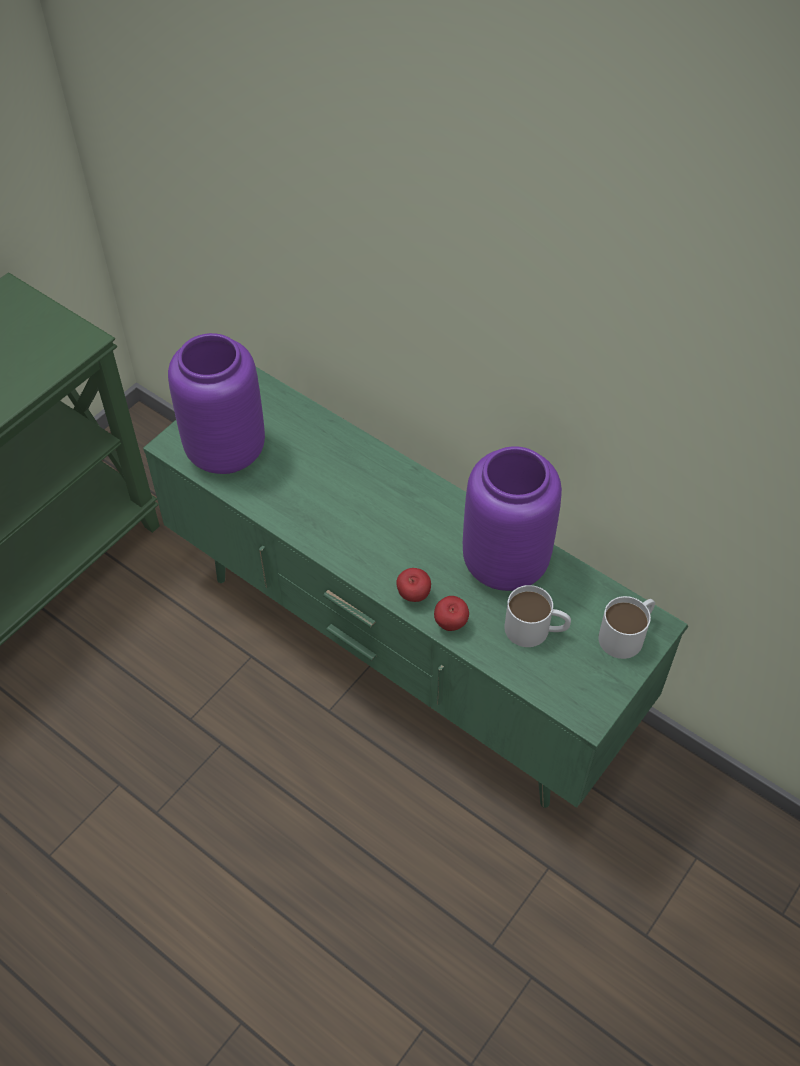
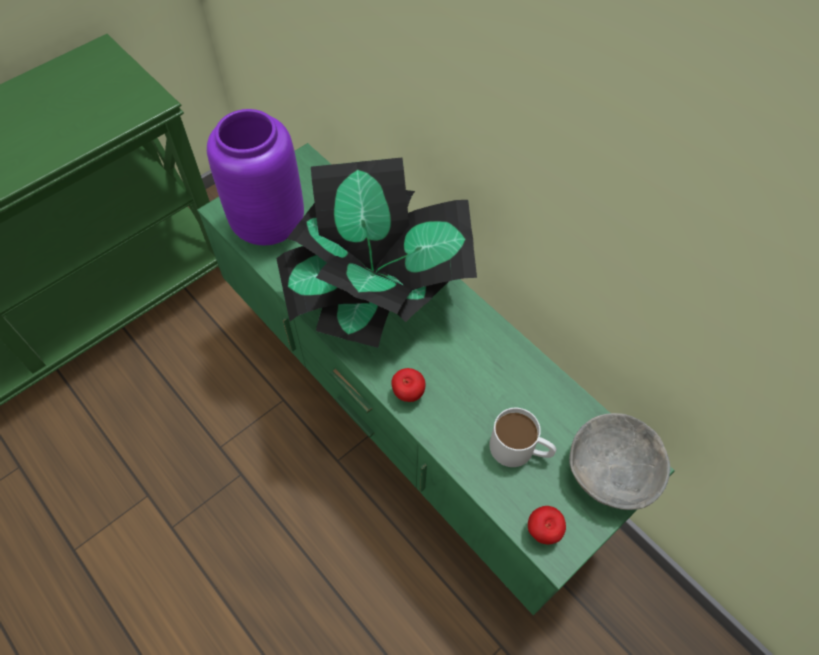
camera: 10 degrees right, 5 degrees up
apple [434,596,469,631] -> apple moved to [528,506,566,544]
purple vase [463,446,562,591] -> none
white mug [598,596,655,659] -> grey bowl [569,413,670,510]
none -> potted plant [276,157,477,348]

